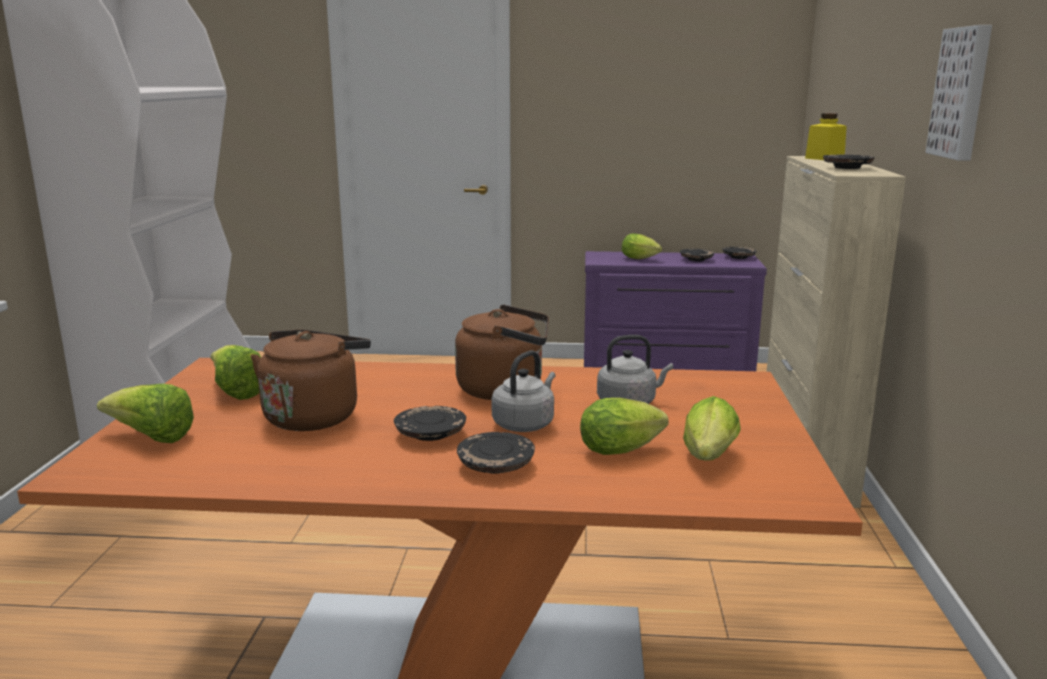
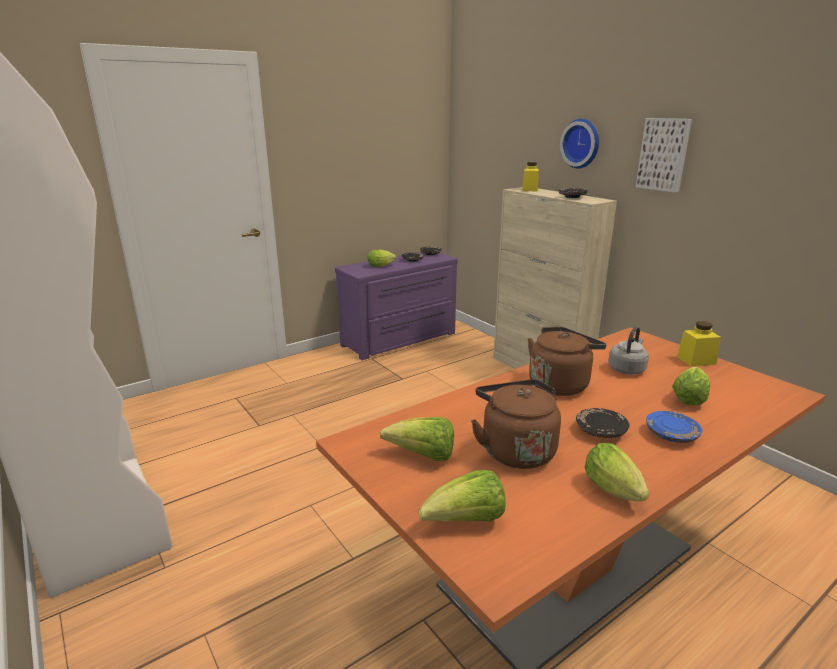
camera: 40 degrees left, 5 degrees up
black plate [457,432,535,474] -> blue plate [646,411,702,443]
grey kettle [491,350,556,432] -> none
lettuce [683,396,740,460] -> lettuce moved to [584,443,649,502]
none -> wall clock [560,119,599,168]
none -> yellow jar [677,321,721,367]

